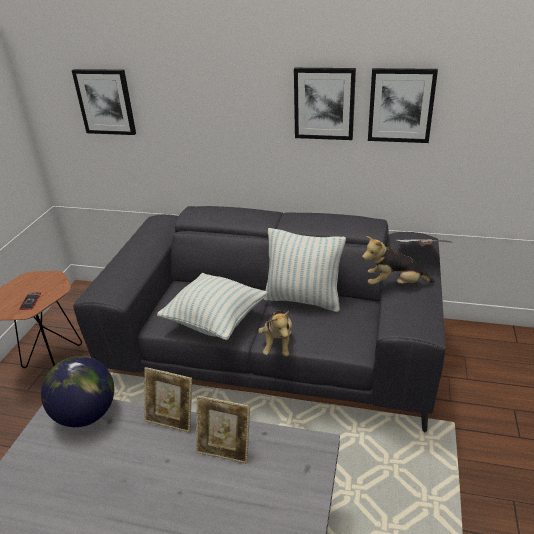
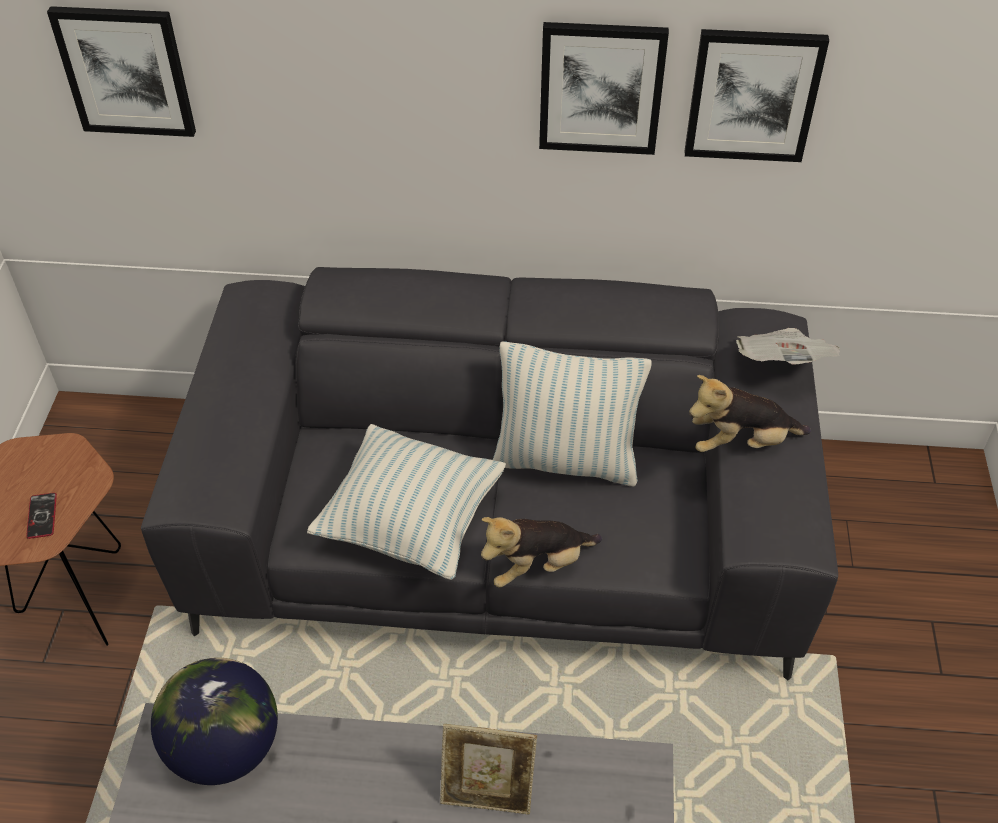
camera: 10 degrees left, 15 degrees up
picture frame [144,367,192,433] -> none
plush toy [258,310,292,357] -> plush toy turned 75 degrees clockwise [481,517,602,587]

